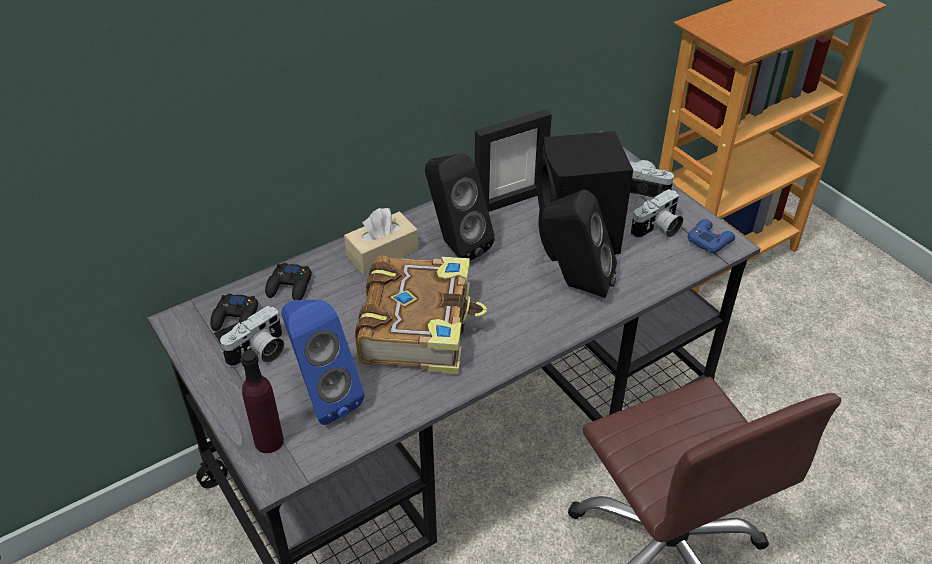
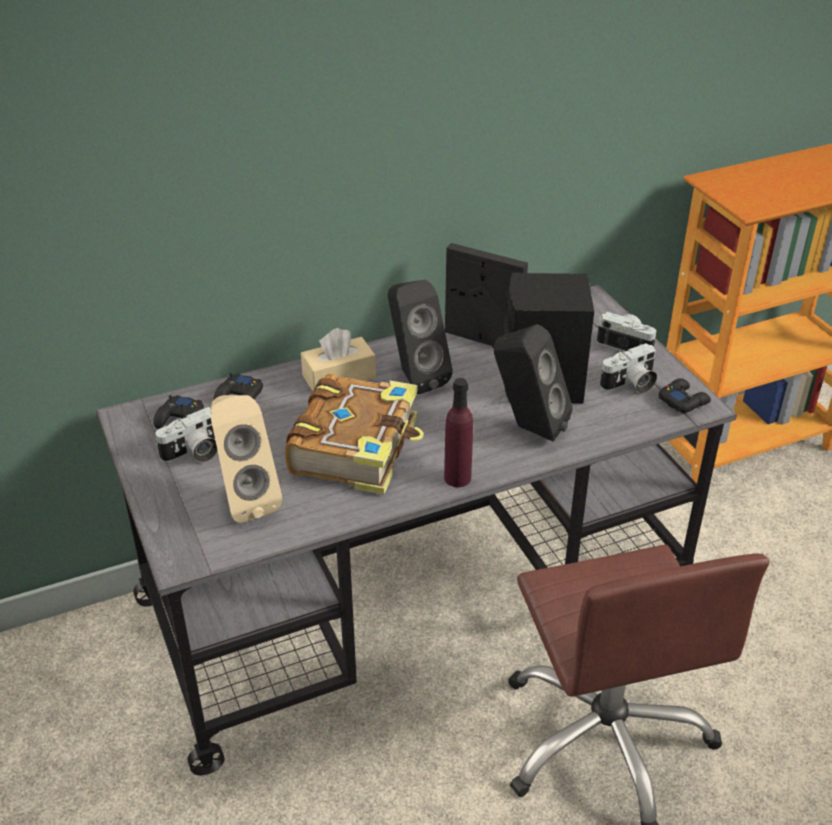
camera: 10 degrees right, 5 degrees down
purple bottle [241,350,284,453] -> purple bottle moved to [444,378,473,487]
blue speaker [281,300,364,425] -> beige speaker [211,395,282,523]
picture frame [475,109,552,212] -> picture frame turned 135 degrees counterclockwise [445,243,528,348]
blue game controller [688,219,735,253] -> black game controller [659,378,711,413]

